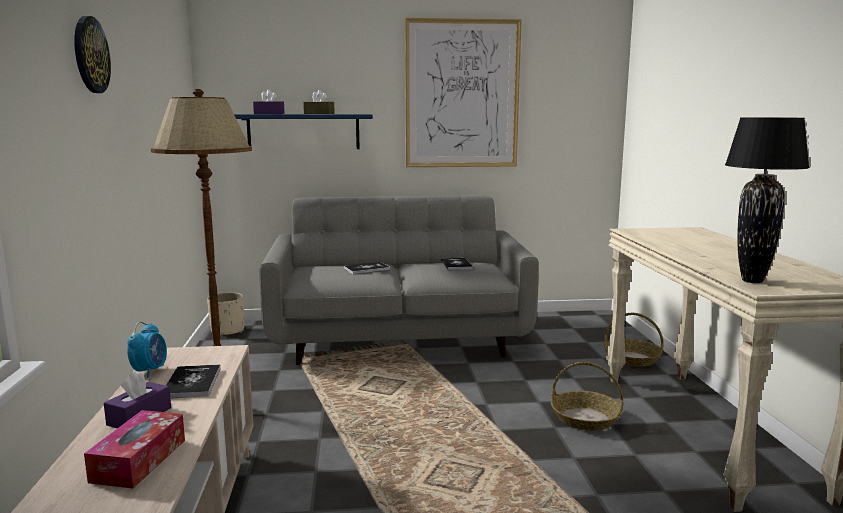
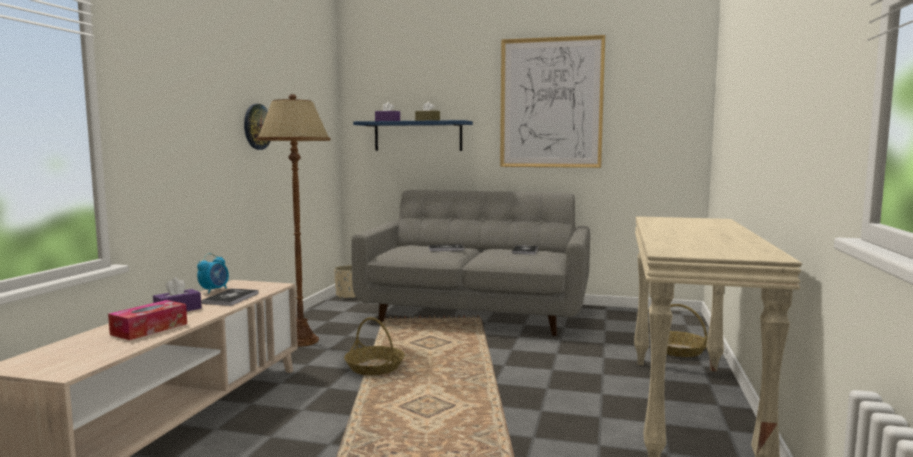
camera: 20 degrees right, 5 degrees down
wall clock [74,16,111,93] -> wall clock moved to [244,104,270,150]
basket [551,362,623,431] -> basket moved to [344,317,405,375]
black table lamp [725,117,810,283] -> none

